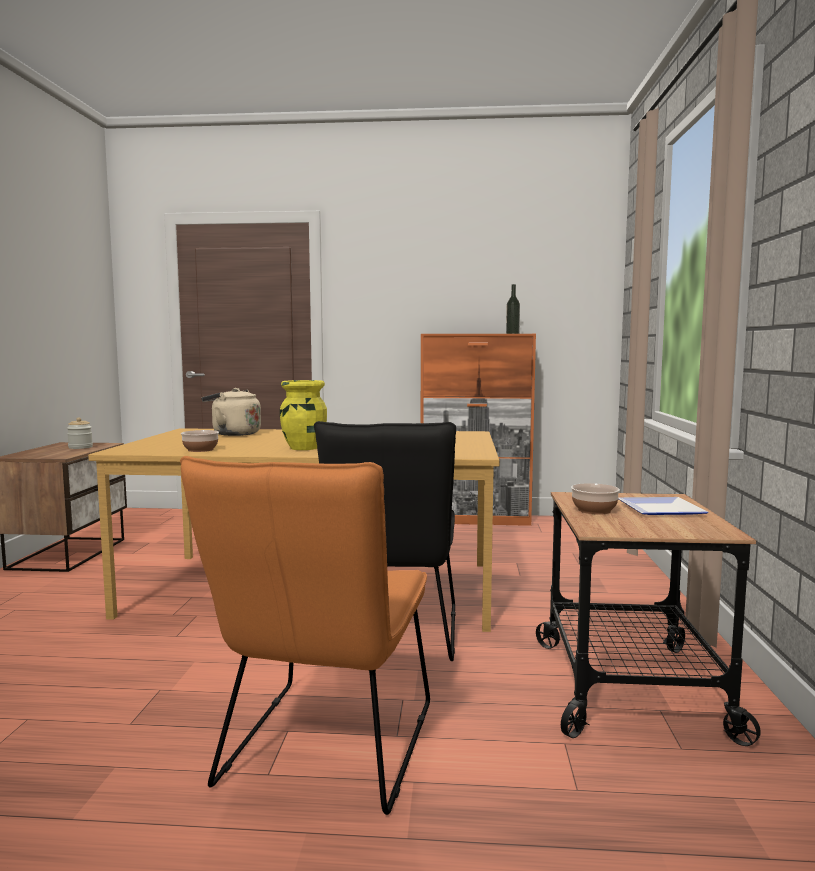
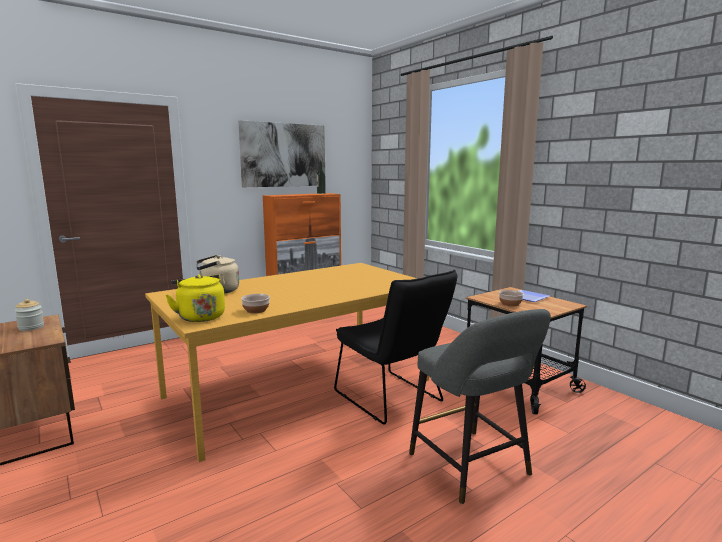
camera: 40 degrees left, 5 degrees up
orange chair [180,456,430,815] -> grey stool [409,309,551,504]
yellow vase [280,380,327,450] -> none
none -> yellow kettle [165,274,225,322]
none -> picture [238,120,326,187]

